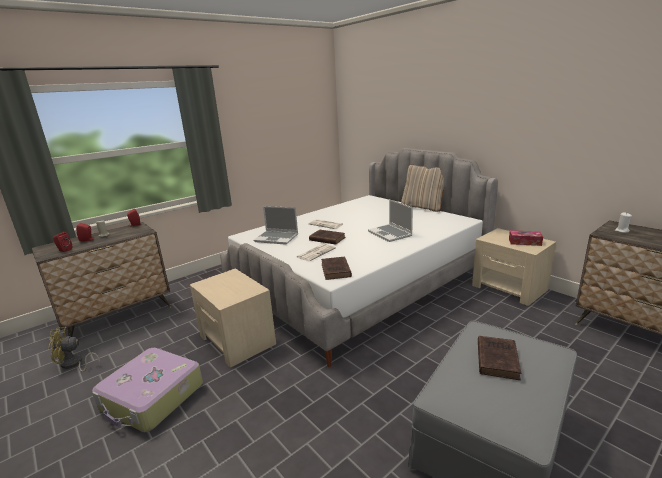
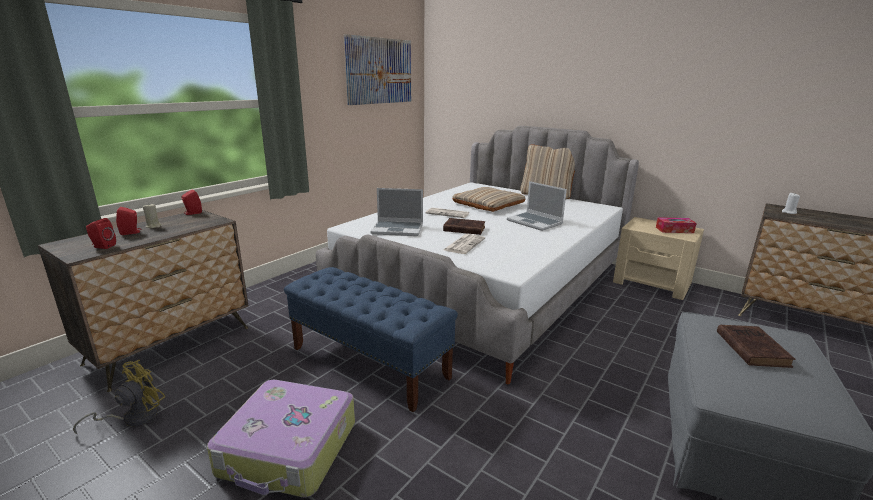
camera: 15 degrees left, 0 degrees up
yellow fan [48,327,100,372] -> yellow fan turned 150 degrees clockwise [73,360,165,434]
beige nightstand [190,268,276,368] -> blue bench [284,267,458,412]
brown book [321,257,352,280] -> none
none -> picture [344,34,411,105]
none -> beige pillow [452,187,526,212]

